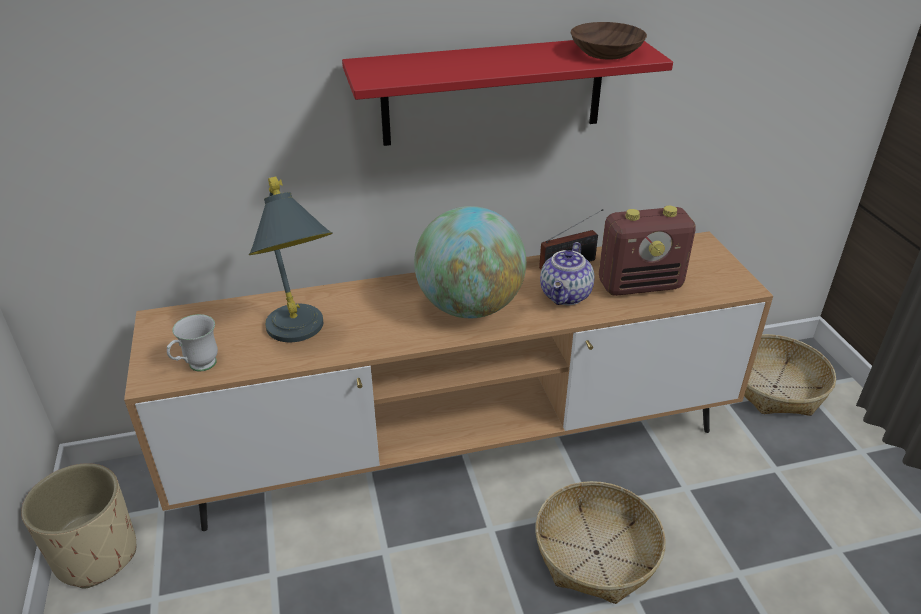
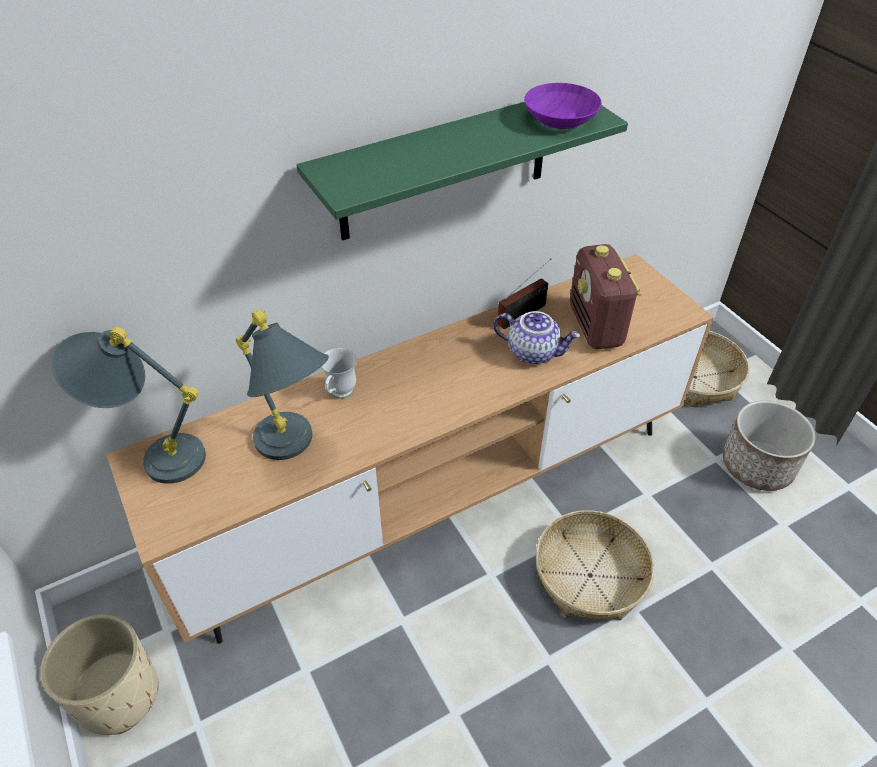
camera: 15 degrees left, 10 degrees up
white mug [167,314,218,372] -> white mug moved to [321,347,357,399]
red shelf [342,40,673,146] -> green shelf [297,102,628,240]
globe [414,206,526,318] -> none
teapot [540,242,595,305] -> teapot turned 75 degrees counterclockwise [493,311,580,365]
brown bowl [571,22,647,60] -> purple bowl [524,83,602,129]
radio [599,206,696,296] -> radio turned 105 degrees clockwise [570,244,642,350]
none -> grey table lamp [51,327,206,484]
none -> planter [723,400,815,491]

